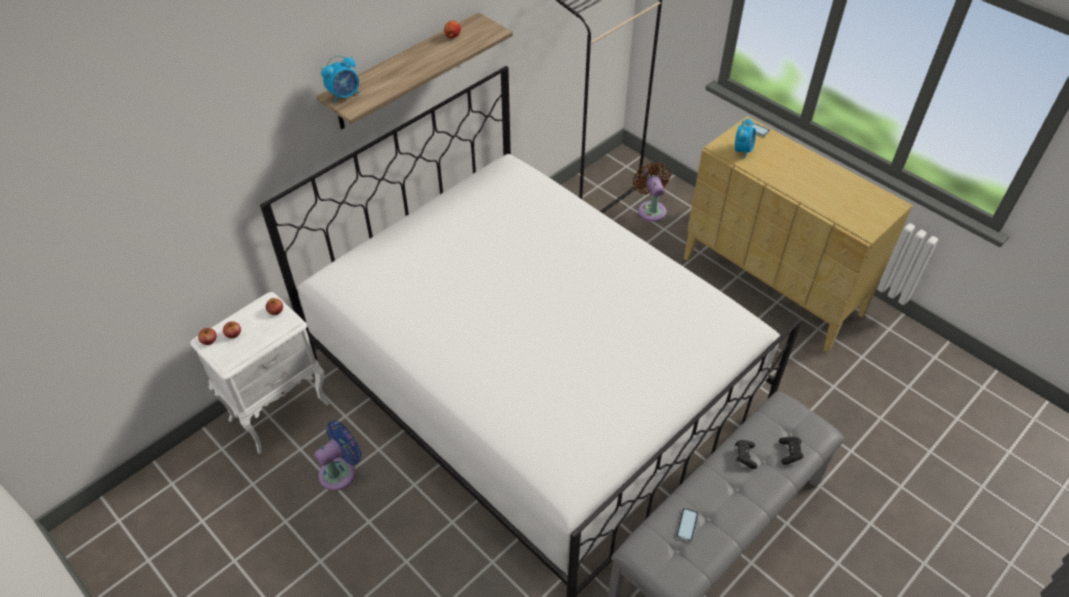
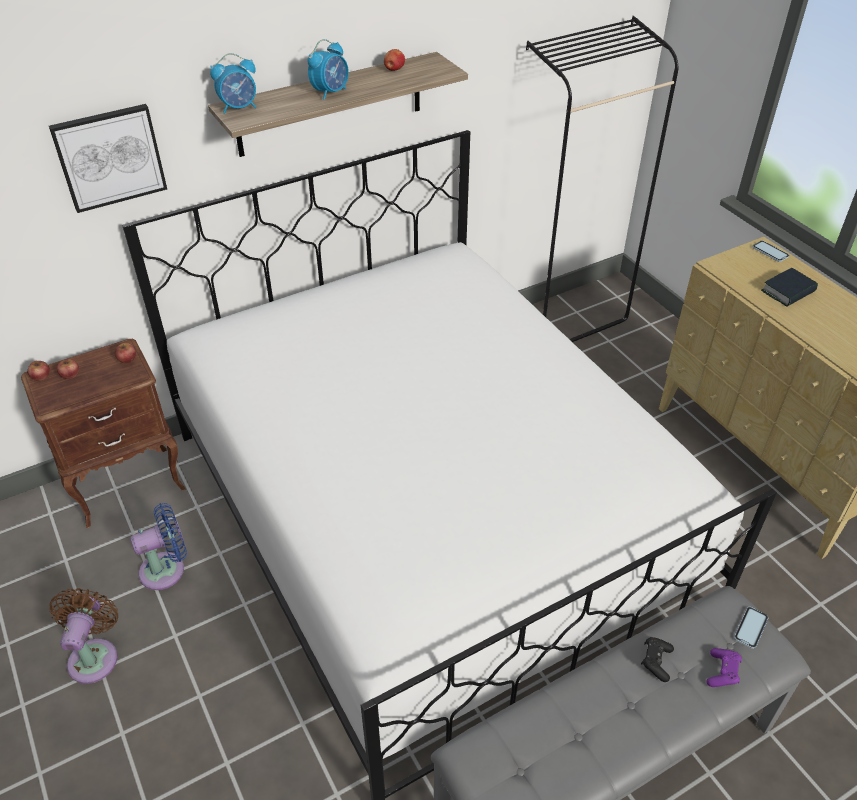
camera: 15 degrees right, 5 degrees down
white nightstand [190,292,330,454] -> brown nightstand [21,339,186,528]
brown fan [633,162,671,222] -> brown fan moved to [49,588,118,684]
phone [676,508,699,542] -> phone moved to [734,607,769,649]
alarm clock [735,118,756,159] -> alarm clock moved to [307,39,349,100]
black game controller [779,437,803,465] -> purple game controller [706,648,742,687]
none -> picture [49,104,167,213]
none -> book [761,268,818,307]

